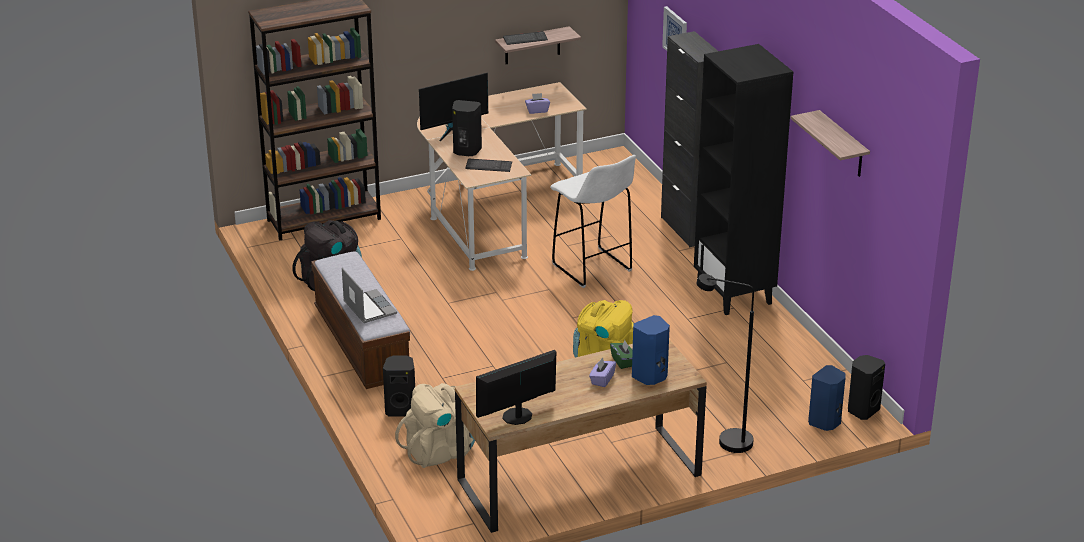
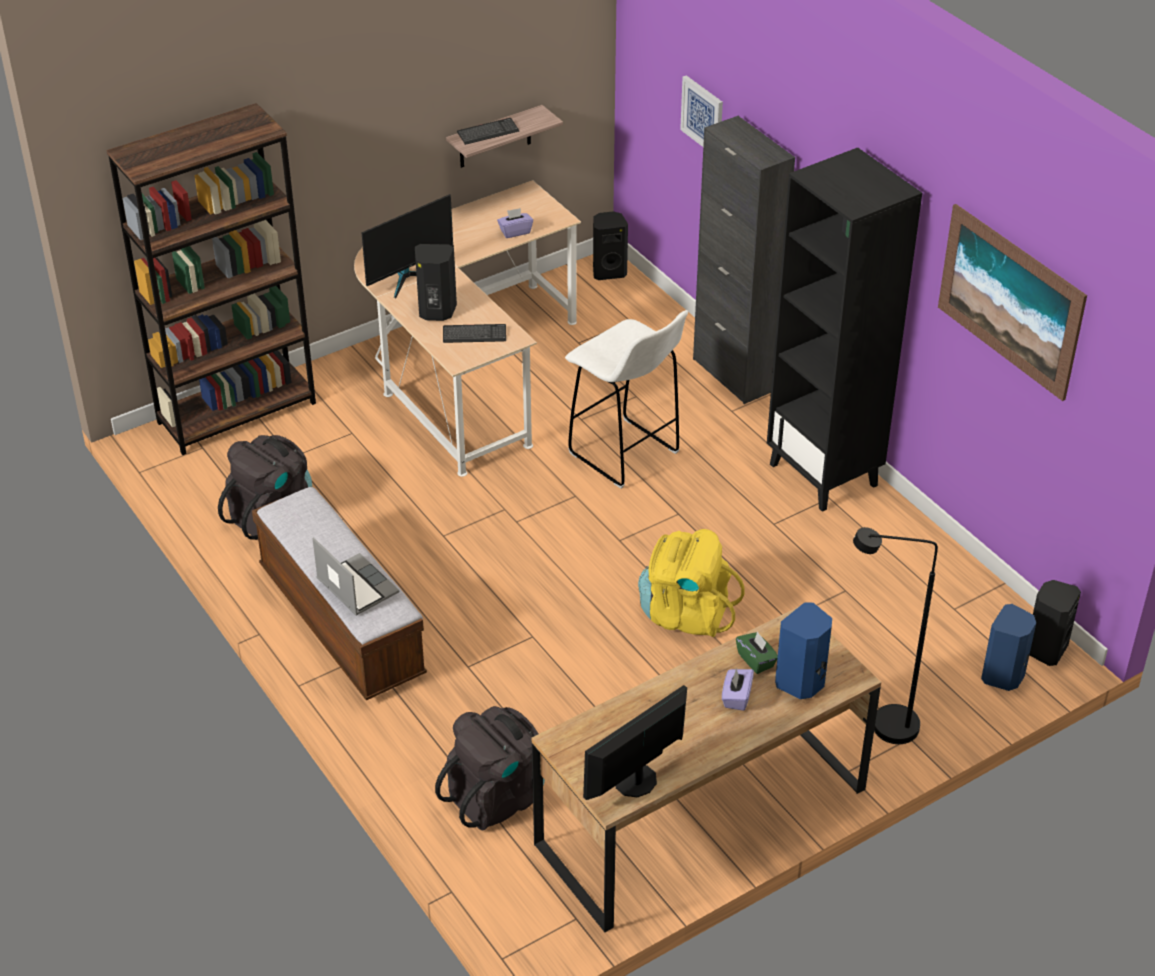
camera: 10 degrees left, 10 degrees up
black speaker [383,355,415,417] -> black speaker moved to [593,211,628,280]
beige backpack [395,383,475,468] -> black backpack [435,706,545,830]
shelf [790,110,870,177] -> picture [938,204,1087,401]

